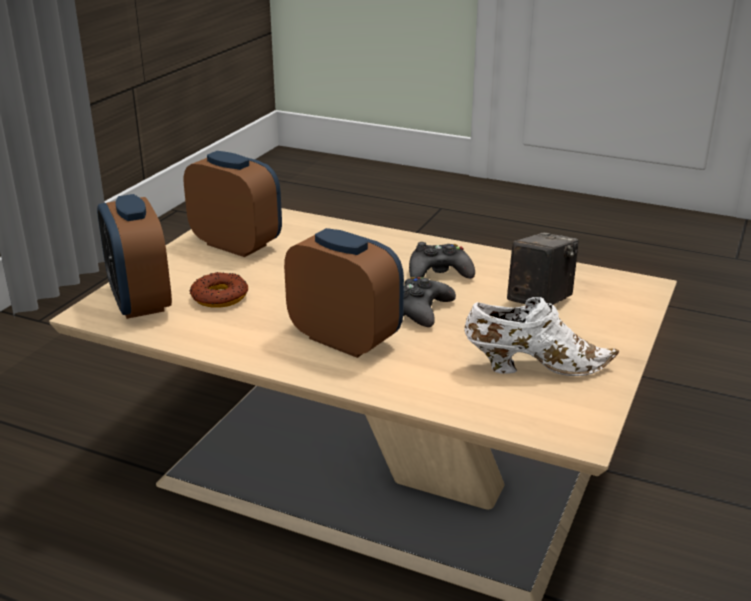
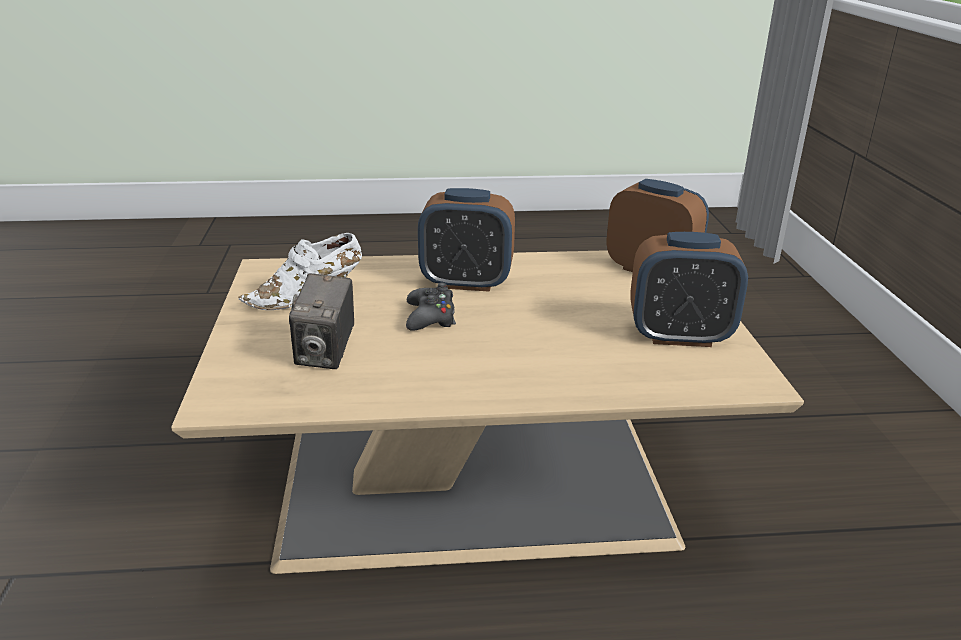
camera: 150 degrees right, 0 degrees up
donut [190,272,248,308] -> none
black game controller [409,242,475,279] -> none

